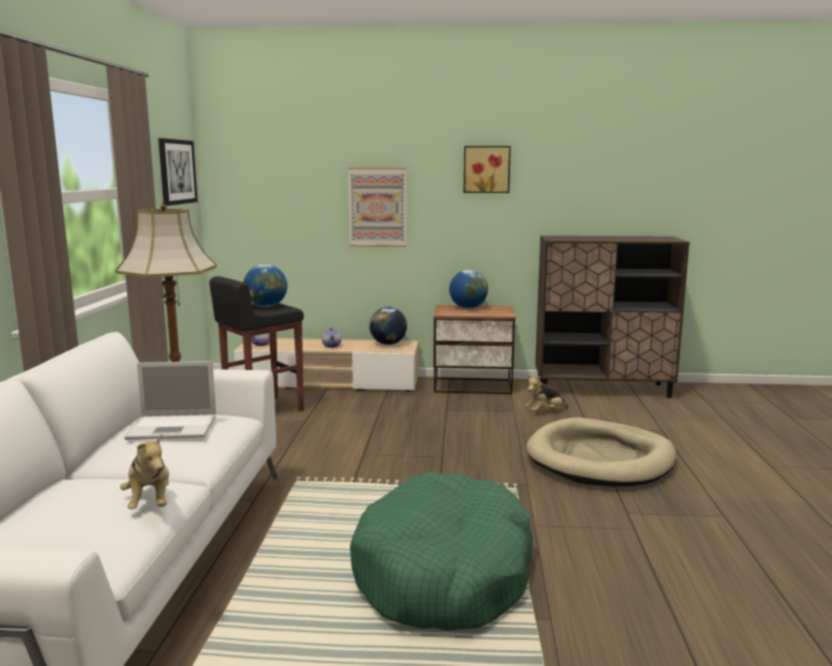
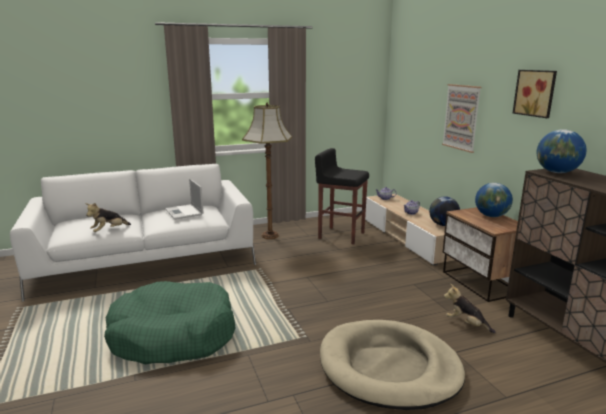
camera: 65 degrees right, 5 degrees up
picture [158,138,198,206] -> none
globe [243,264,287,307] -> globe moved to [537,129,586,173]

